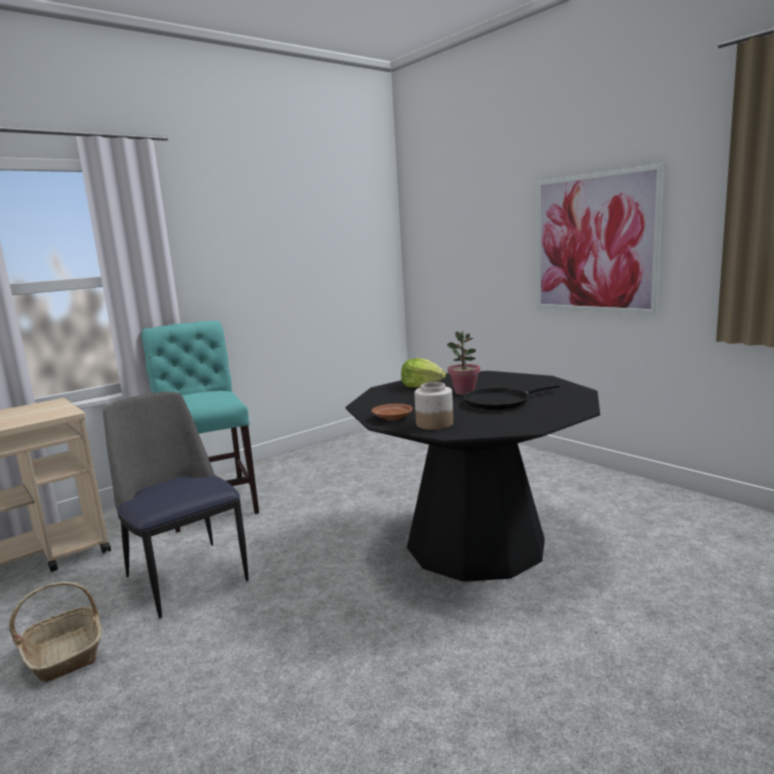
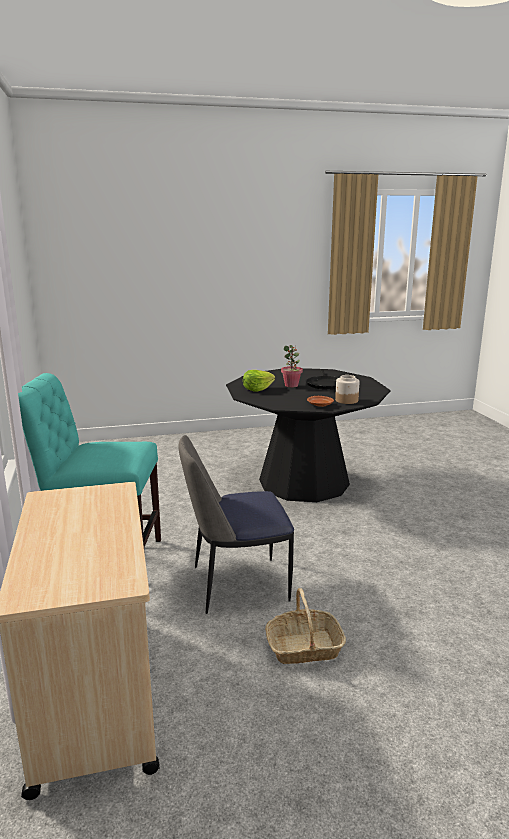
camera: 65 degrees left, 5 degrees up
picture [536,163,664,315] -> none

